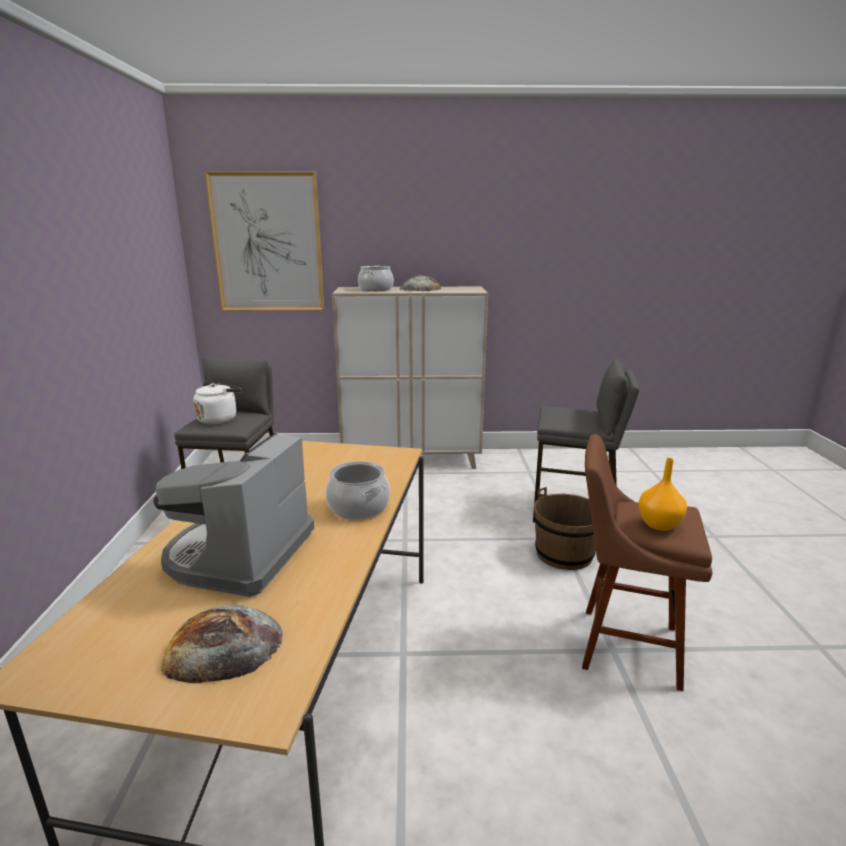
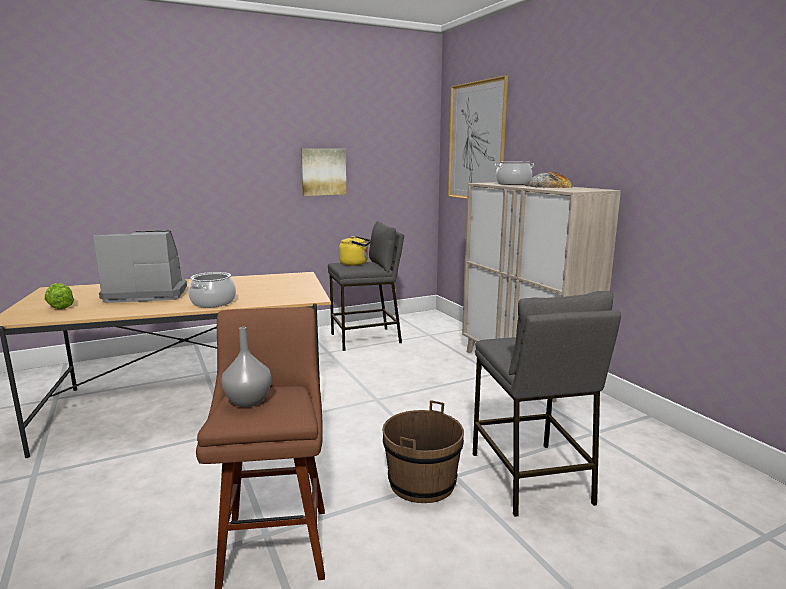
camera: 65 degrees right, 5 degrees down
bread [161,605,283,683] -> lettuce [45,283,74,309]
white kettle [193,383,242,424] -> yellow kettle [339,236,371,266]
orange vase [638,458,687,531] -> grey vase [221,327,271,407]
none -> picture [301,148,347,196]

